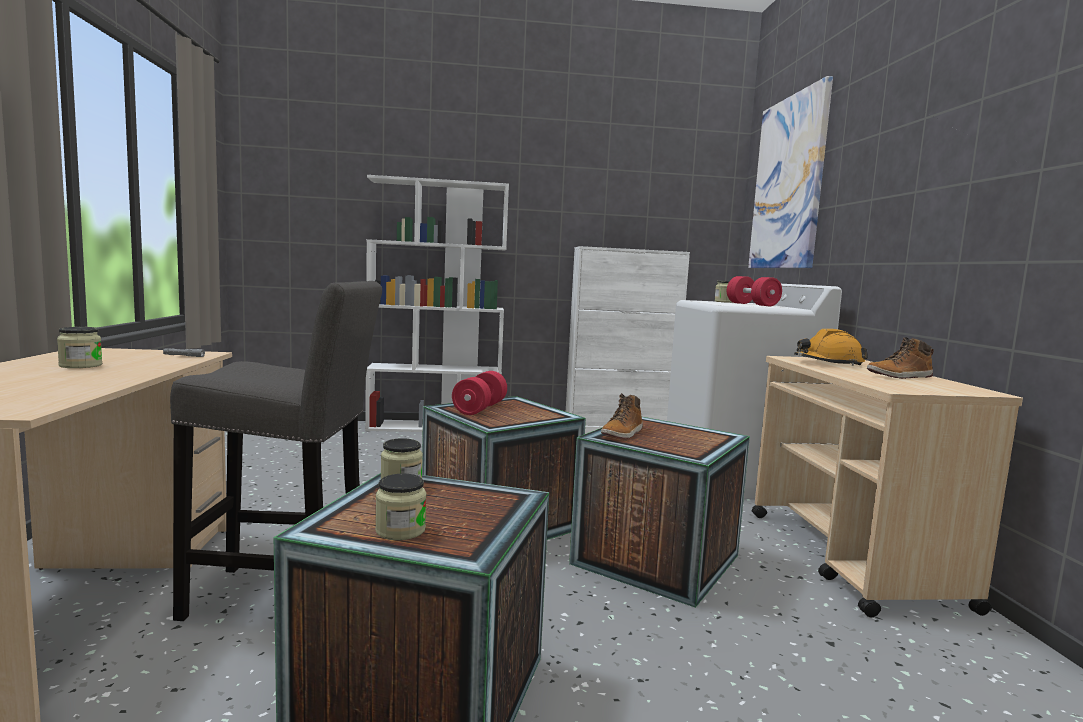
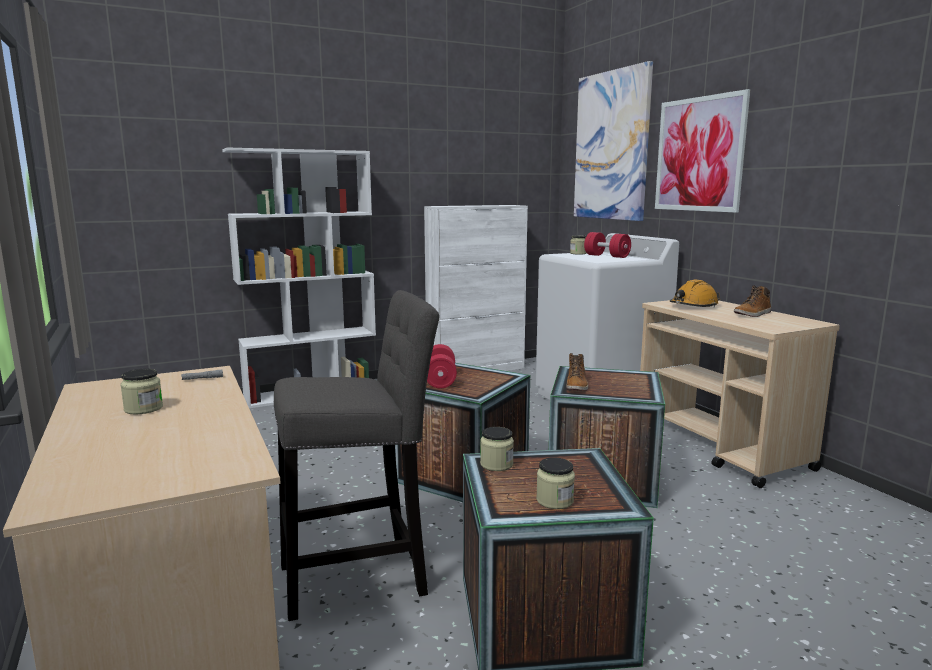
camera: 20 degrees left, 5 degrees up
none -> picture [655,89,751,213]

